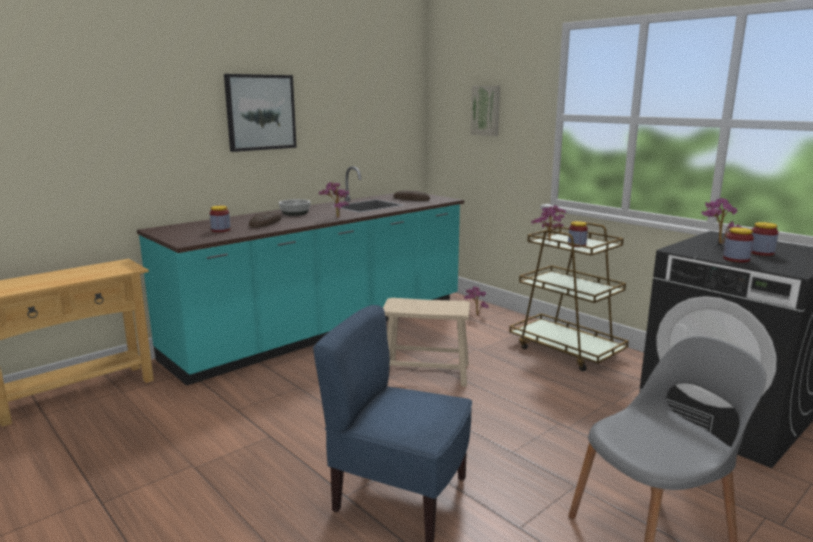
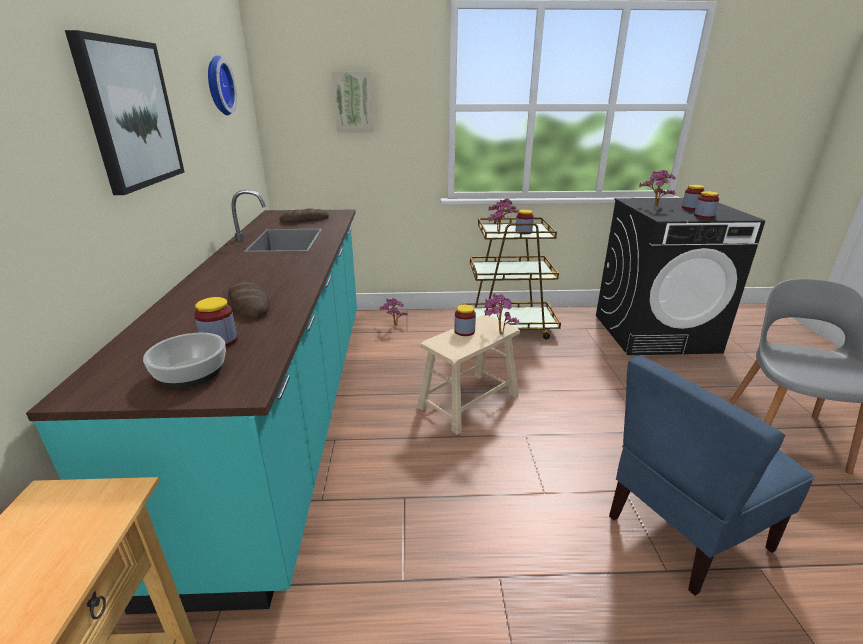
camera: 50 degrees left, 10 degrees up
bowl [279,199,311,216] -> bowl moved to [143,333,226,388]
potted plant [319,182,349,218] -> potted plant moved to [484,293,520,335]
none -> wall clock [208,55,237,115]
none -> jar [454,304,476,336]

